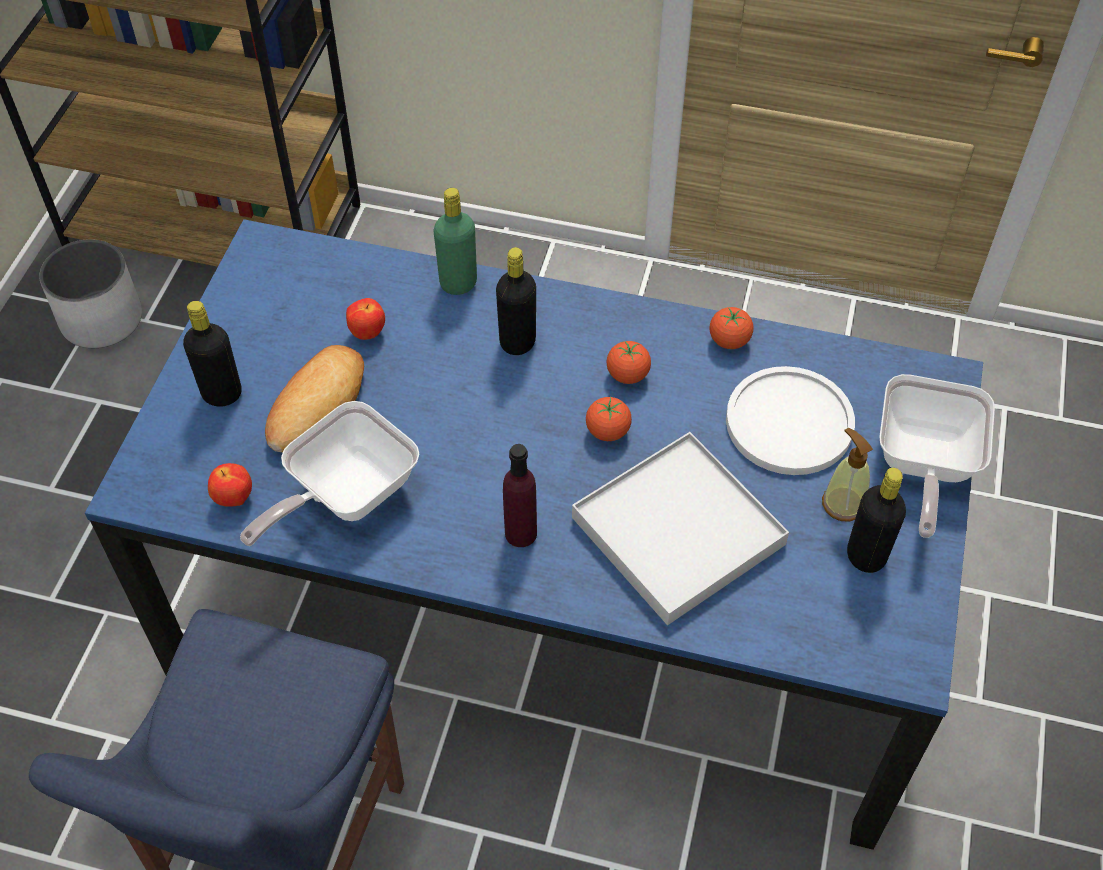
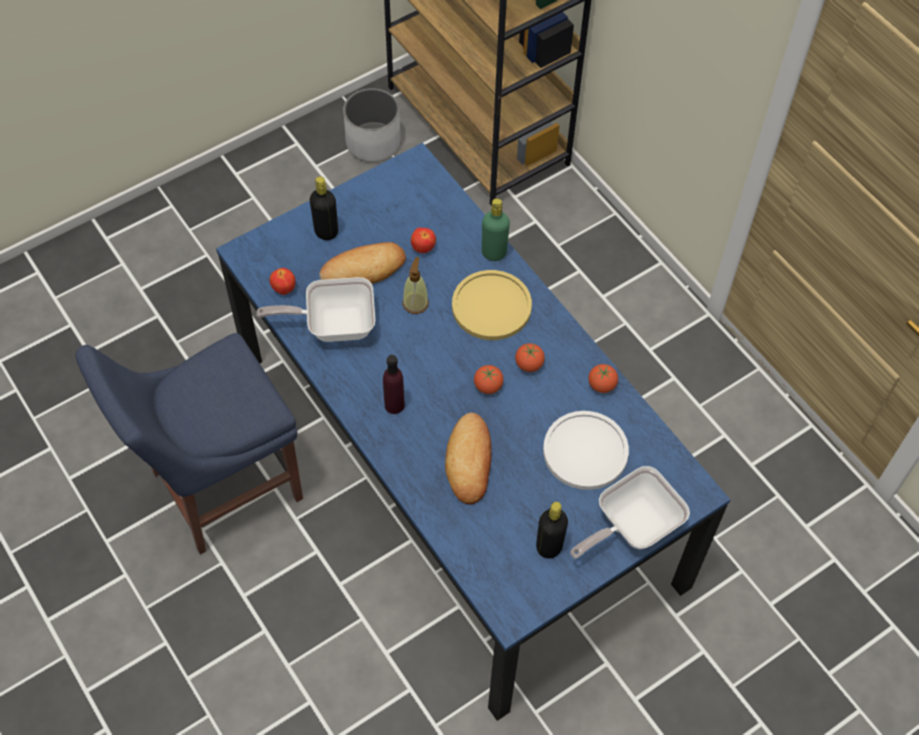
camera: 40 degrees right, 5 degrees up
black bottle [496,247,536,355] -> yellow plate [452,270,532,340]
white tray [572,432,789,625] -> bread [445,413,491,505]
soap dispenser [822,428,873,522] -> soap dispenser moved to [402,257,429,314]

